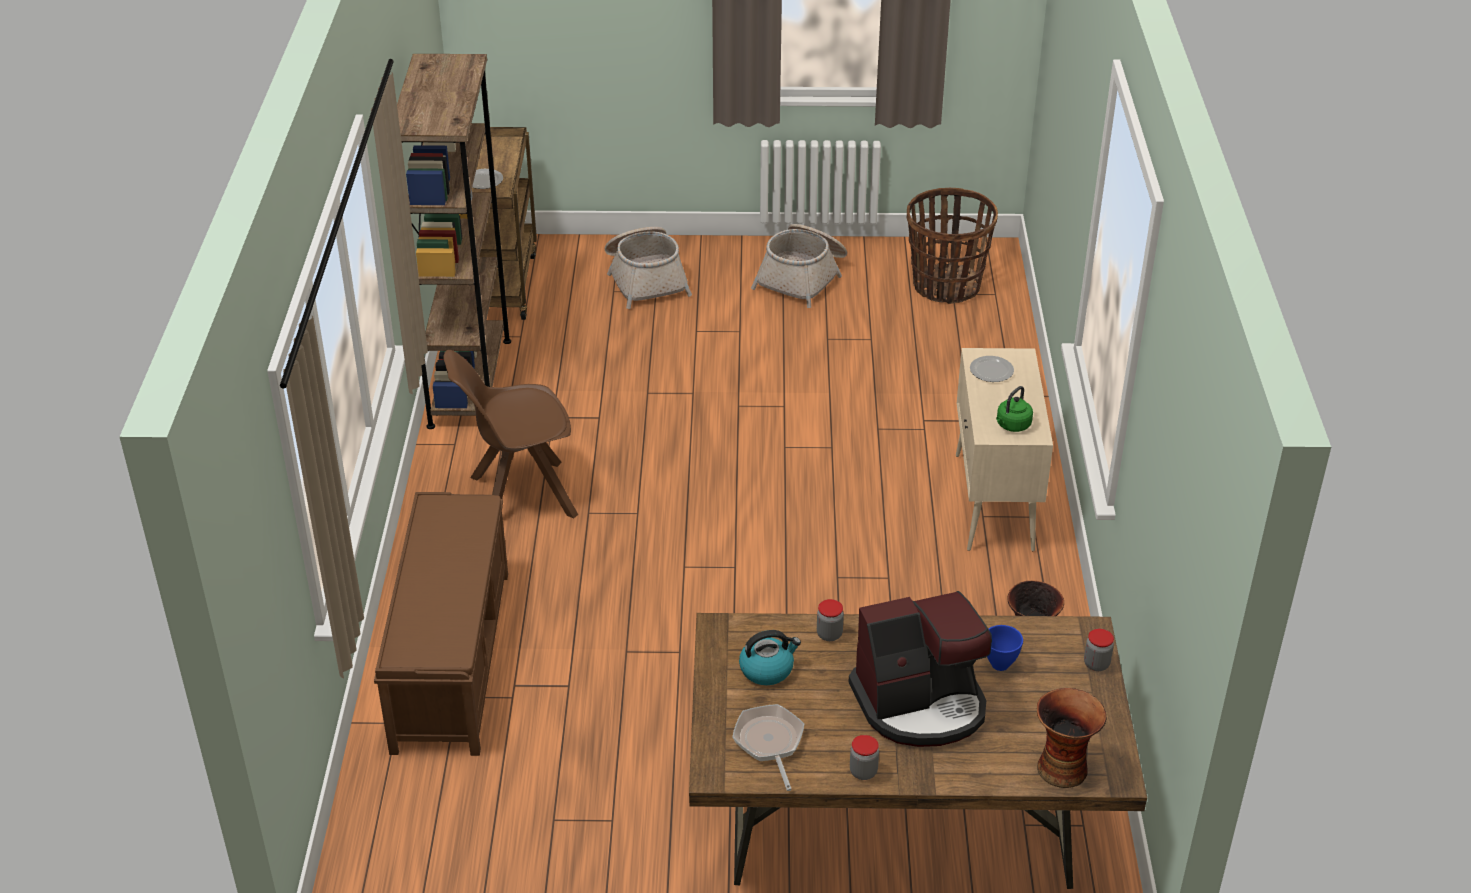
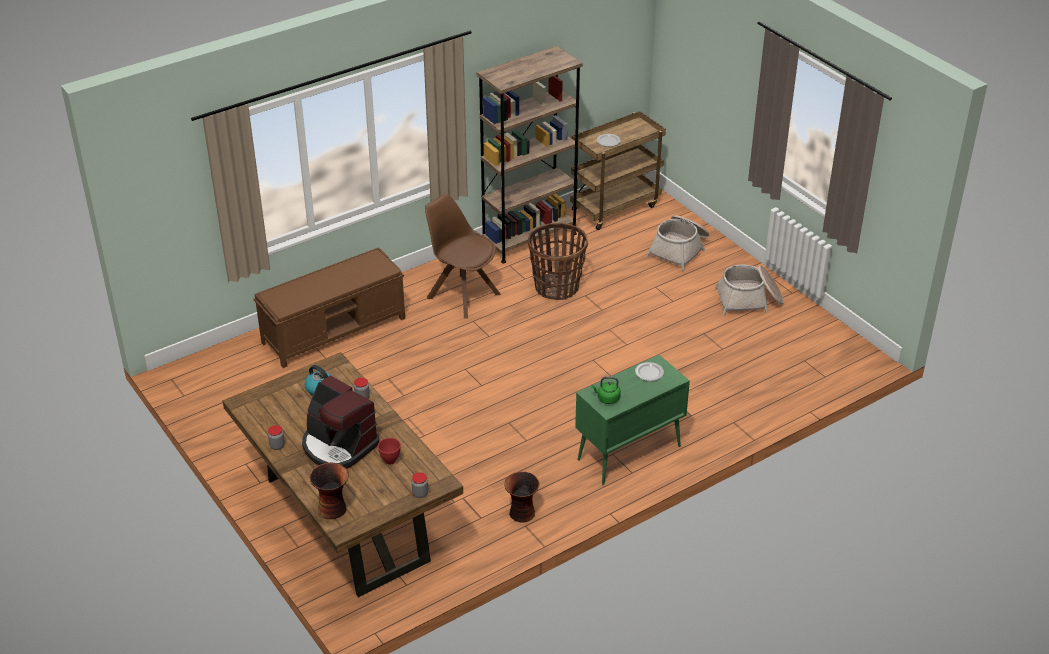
camera: 55 degrees right, 0 degrees up
frying pan [732,704,804,791] -> none
basket [907,188,998,304] -> basket moved to [528,223,588,300]
beige cabinet [956,348,1053,551] -> green cabinet [575,355,690,485]
blue bowl [987,625,1023,671] -> red bowl [378,438,401,465]

